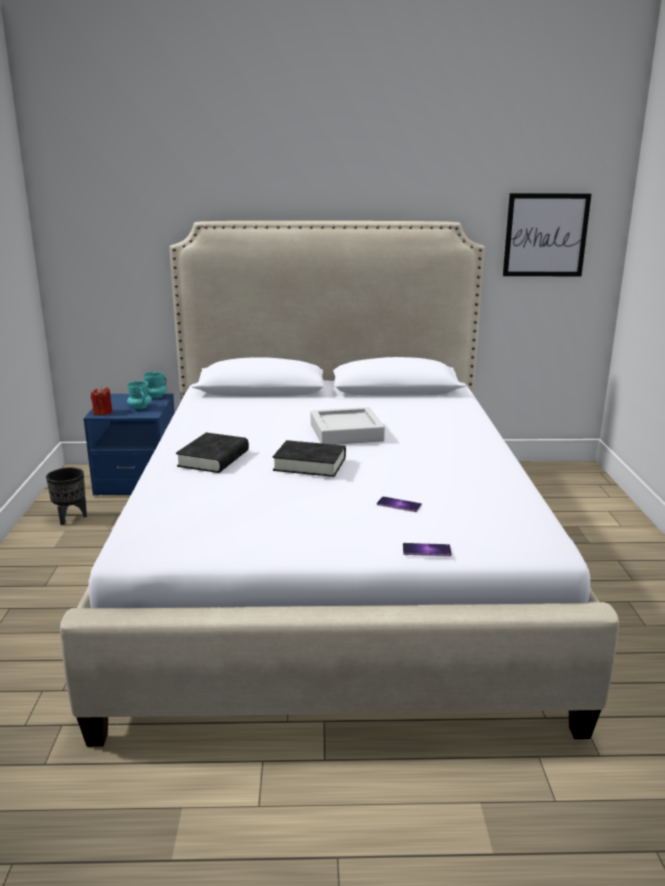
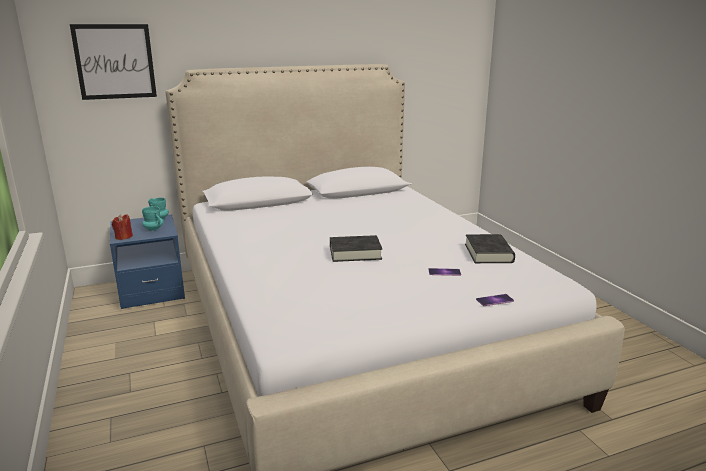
camera: 20 degrees left, 0 degrees up
black planter [46,467,87,525] -> none
black book [176,433,249,473] -> black book moved to [465,234,515,263]
grey tray [311,407,385,445] -> none
picture [503,193,591,276] -> picture moved to [70,24,157,100]

